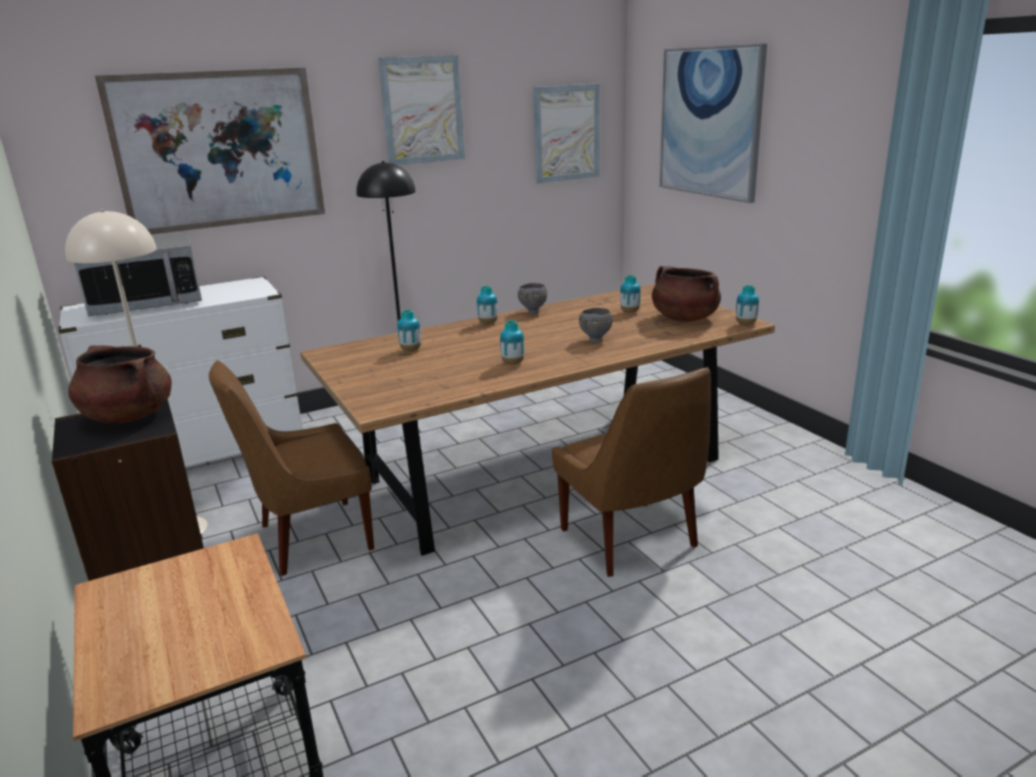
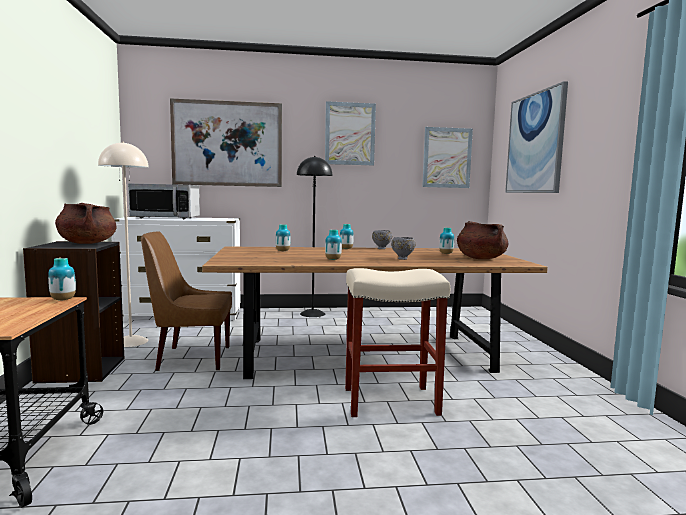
camera: 20 degrees right, 15 degrees down
brown chair [552,367,711,577] -> beige stool [345,268,450,417]
vase [736,285,759,325] -> vase moved to [48,258,76,300]

